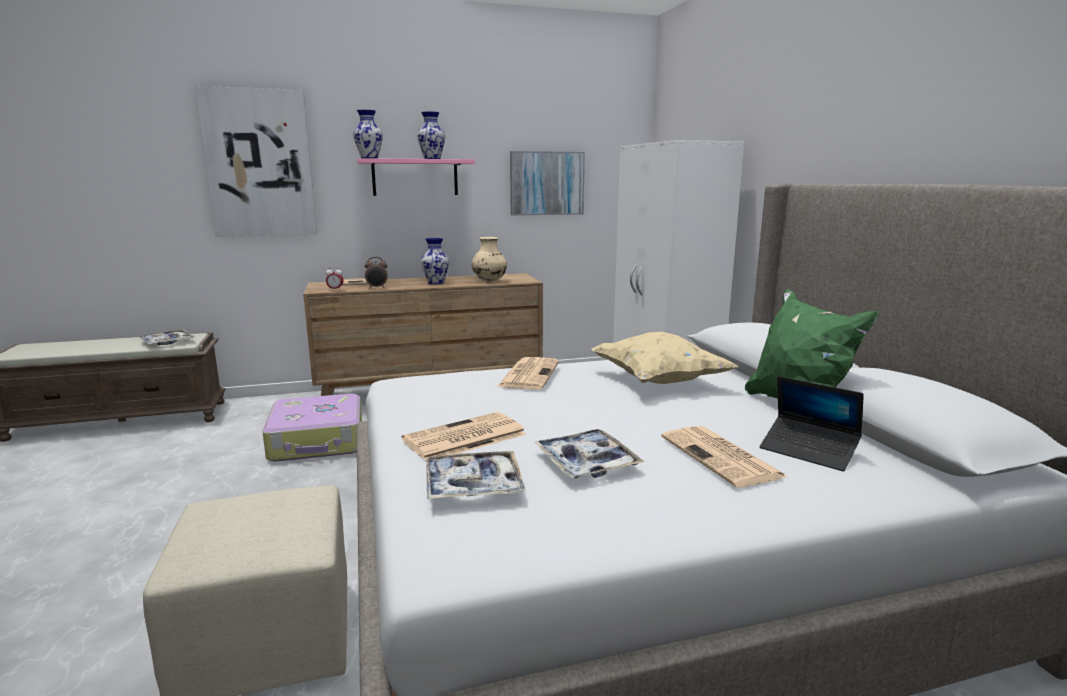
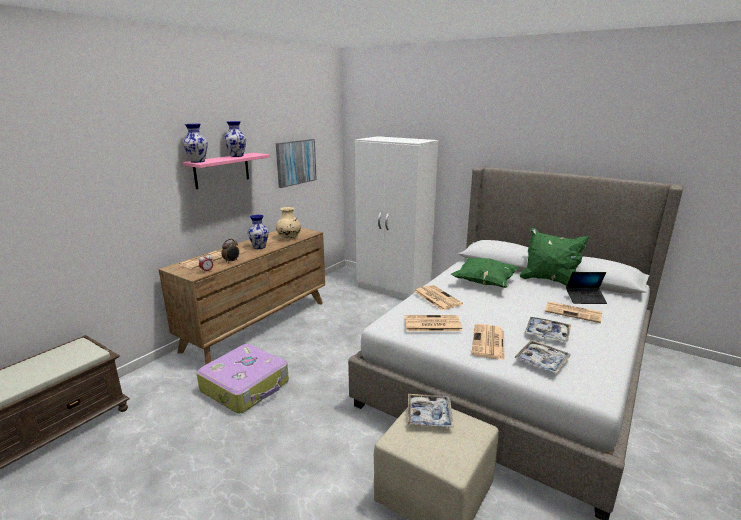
camera: 40 degrees left, 5 degrees up
tray [138,330,195,345] -> tray moved to [408,394,454,428]
picture [195,86,317,237] -> none
beige pillow [591,332,738,384] -> green pillow [451,258,520,288]
none -> newspaper [405,315,462,331]

